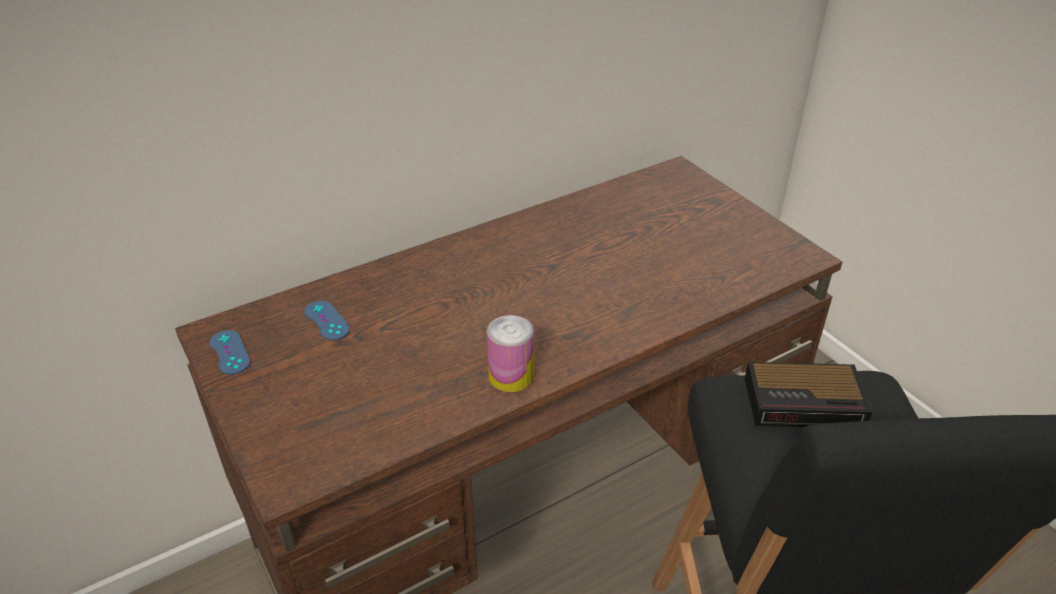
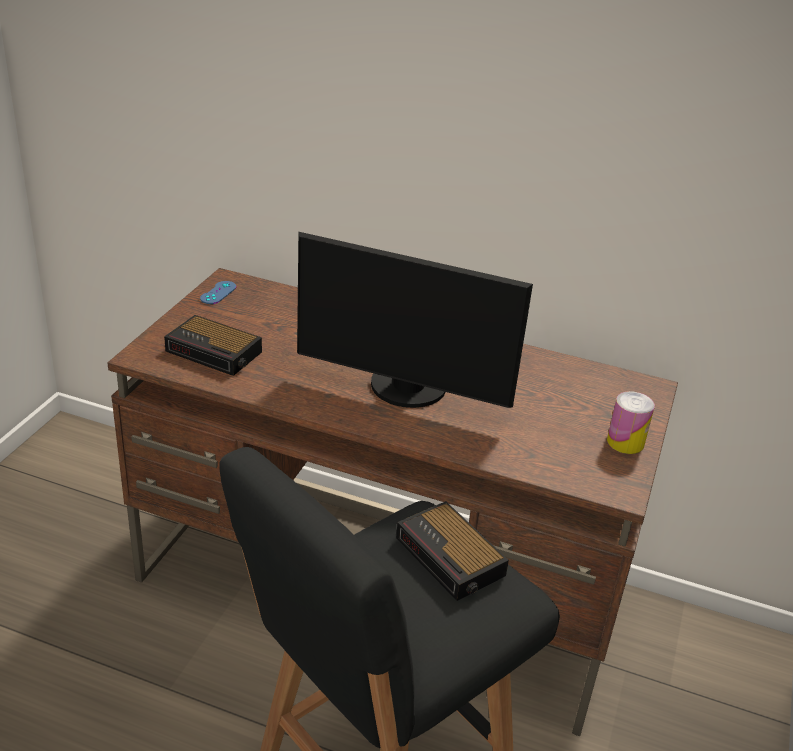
camera: 50 degrees right, 5 degrees down
blue game controller [305,301,350,340] -> none
can [487,315,534,392] -> can moved to [607,391,655,454]
none -> alarm clock [164,315,262,376]
none -> monitor [297,232,533,408]

